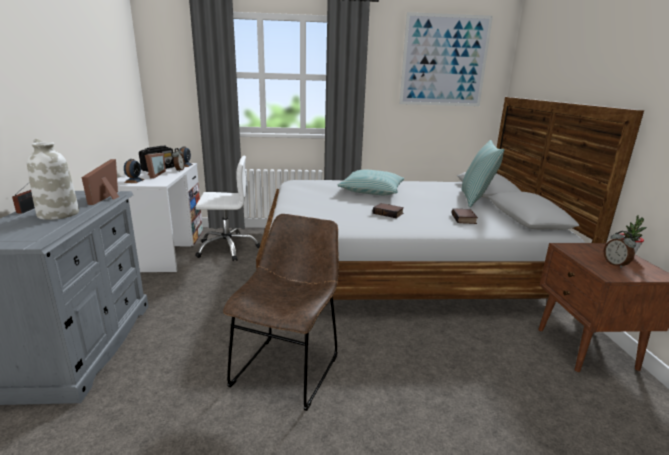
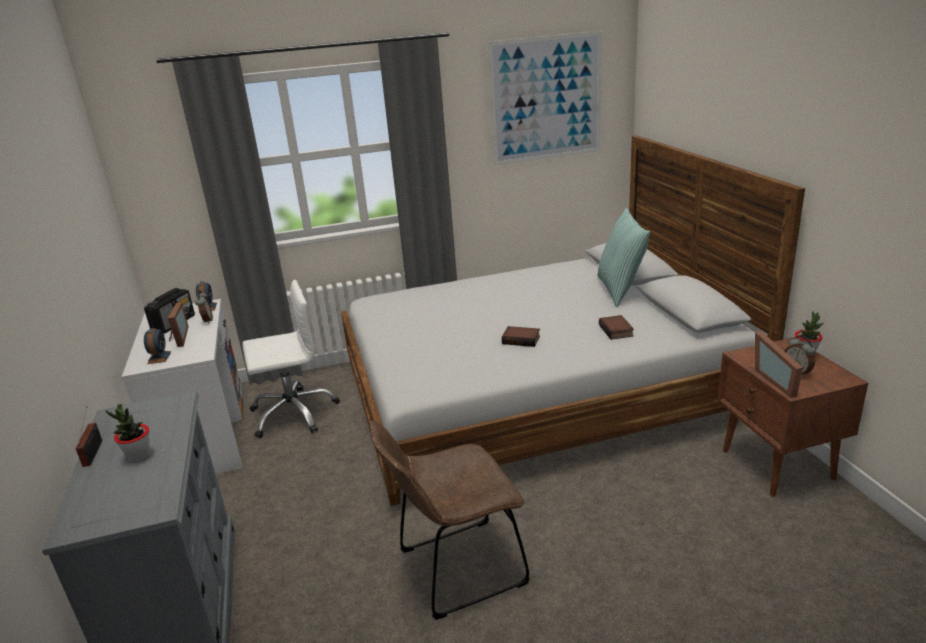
camera: 10 degrees left, 5 degrees up
white vase [27,139,79,220] -> potted plant [106,404,150,462]
picture frame [82,159,119,205] -> picture frame moved to [755,331,803,398]
brown chair [223,214,339,411] -> brown chair turned 120 degrees counterclockwise [369,421,530,620]
pillow [337,170,404,195] -> none

